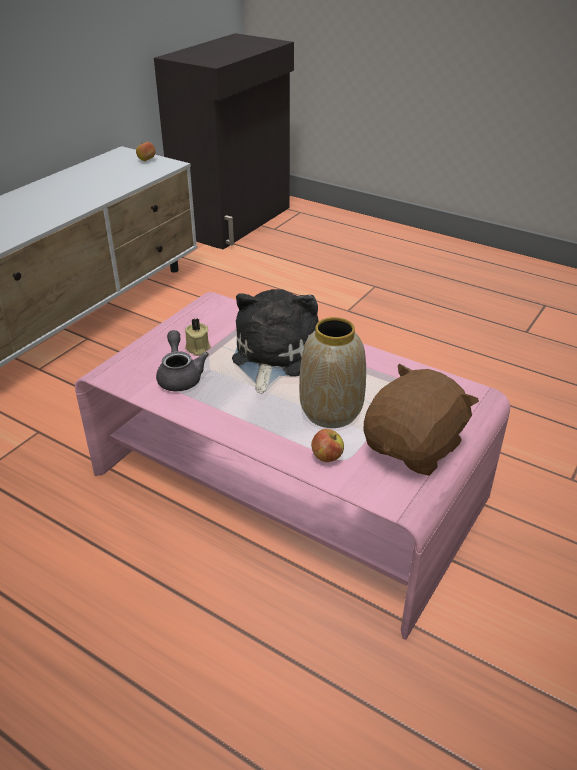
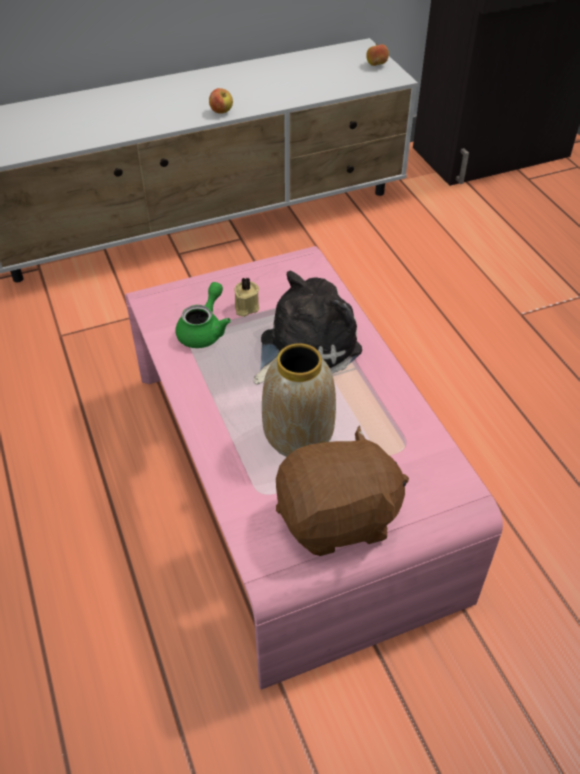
camera: 35 degrees right, 10 degrees up
grey teapot [156,330,209,391] -> green teapot [176,282,231,348]
apple [311,429,344,462] -> apple moved to [209,88,233,114]

